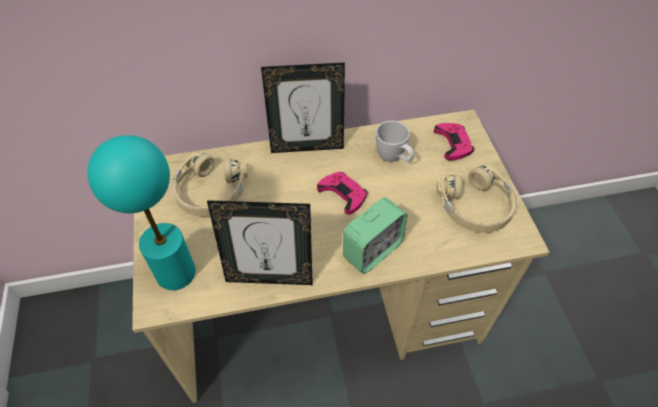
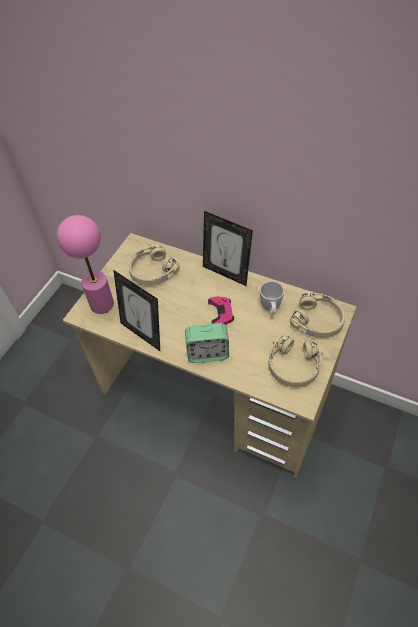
camera: 40 degrees right, 0 degrees up
turquoise table lamp [87,135,196,290] -> pink table lamp [57,215,114,314]
pink game controller [434,123,474,160] -> beige headphones [290,292,346,338]

